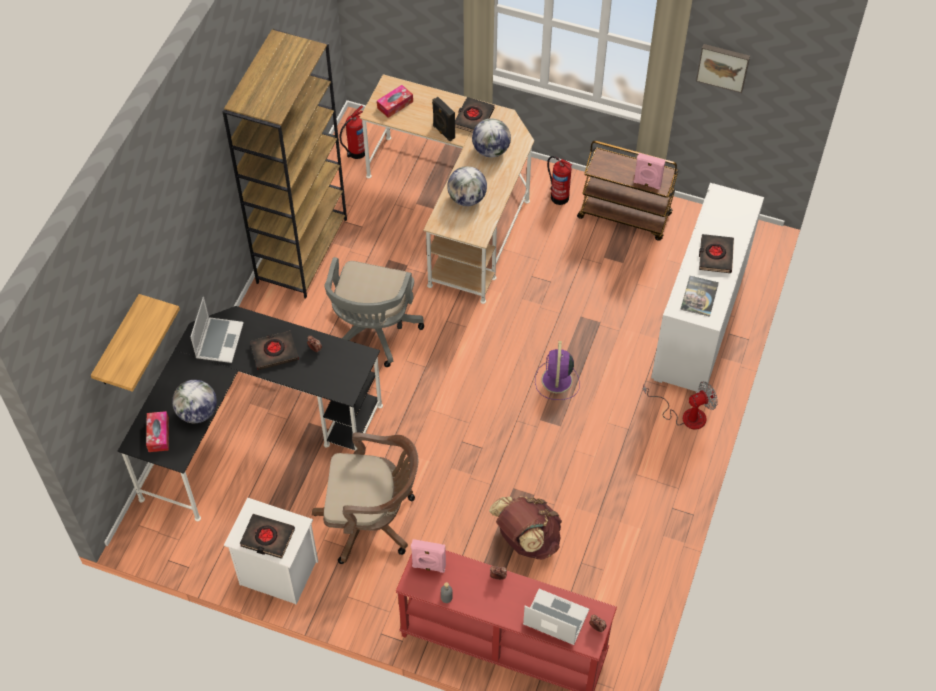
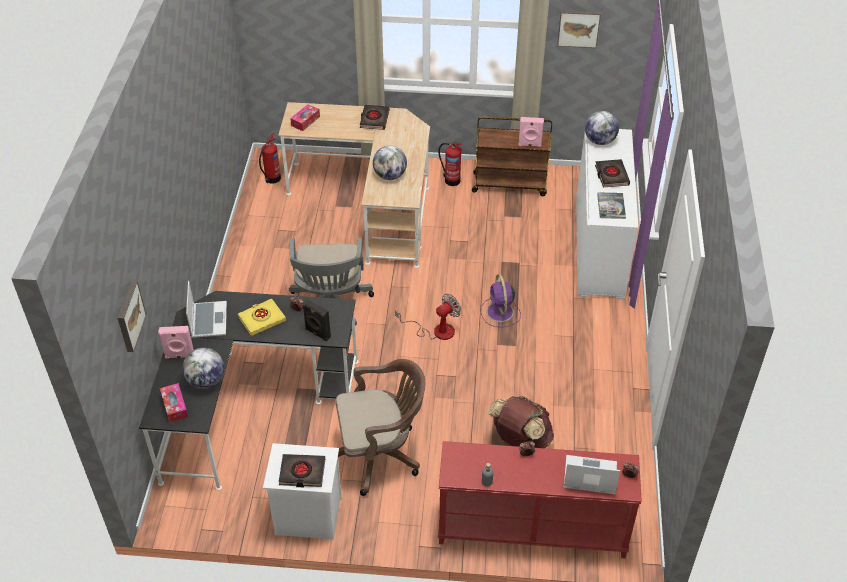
camera: 15 degrees left, 10 degrees down
shelf [91,294,180,392] -> picture [118,280,147,352]
brown bookcase [223,29,347,298] -> none
black book [250,331,299,370] -> yellow book [238,299,286,336]
pink speaker [411,539,446,573] -> pink speaker moved to [158,326,194,359]
black speaker [432,97,455,141] -> black speaker moved to [302,299,331,341]
globe [472,118,511,157] -> globe moved to [585,111,619,145]
fan [643,382,718,430] -> fan moved to [395,294,461,340]

